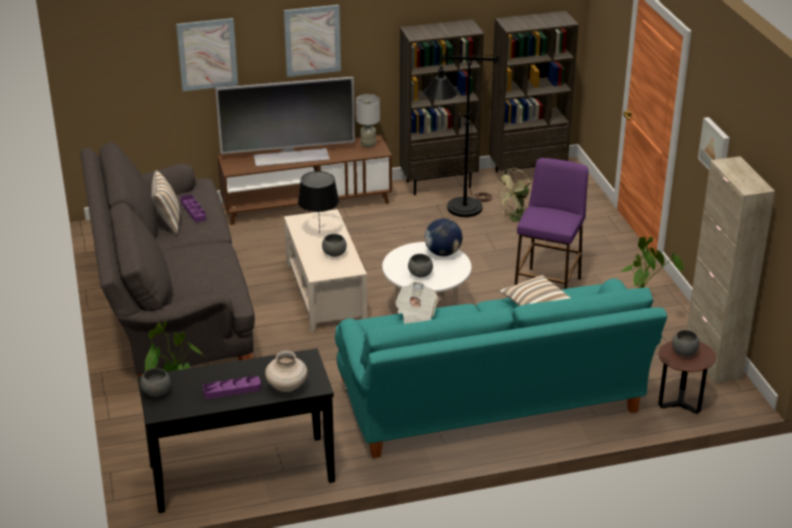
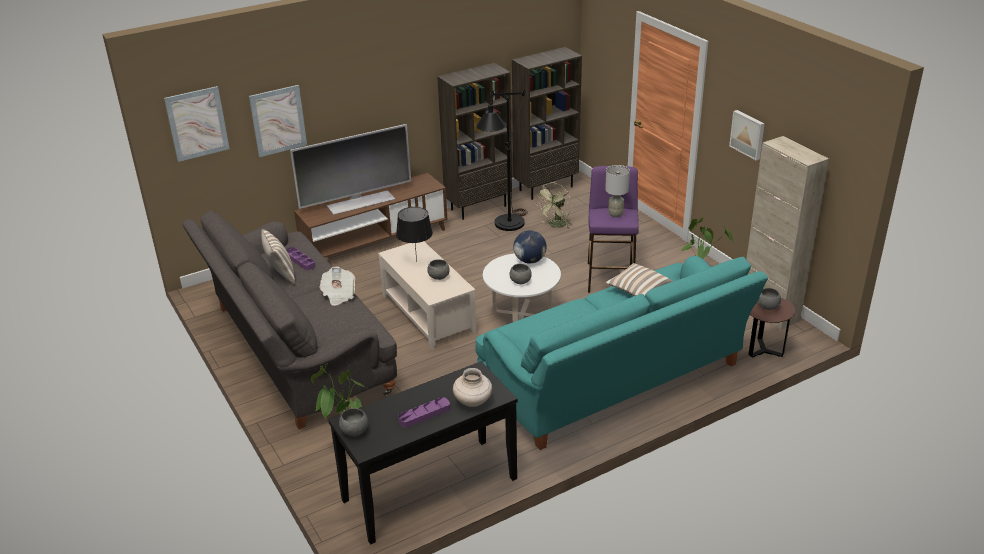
camera: 15 degrees left, 0 degrees up
picture [284,5,341,77] -> picture moved to [164,86,230,162]
grey table lamp [356,94,380,148] -> grey table lamp moved to [605,165,630,217]
newspaper [395,281,438,324] -> newspaper moved to [319,267,355,306]

